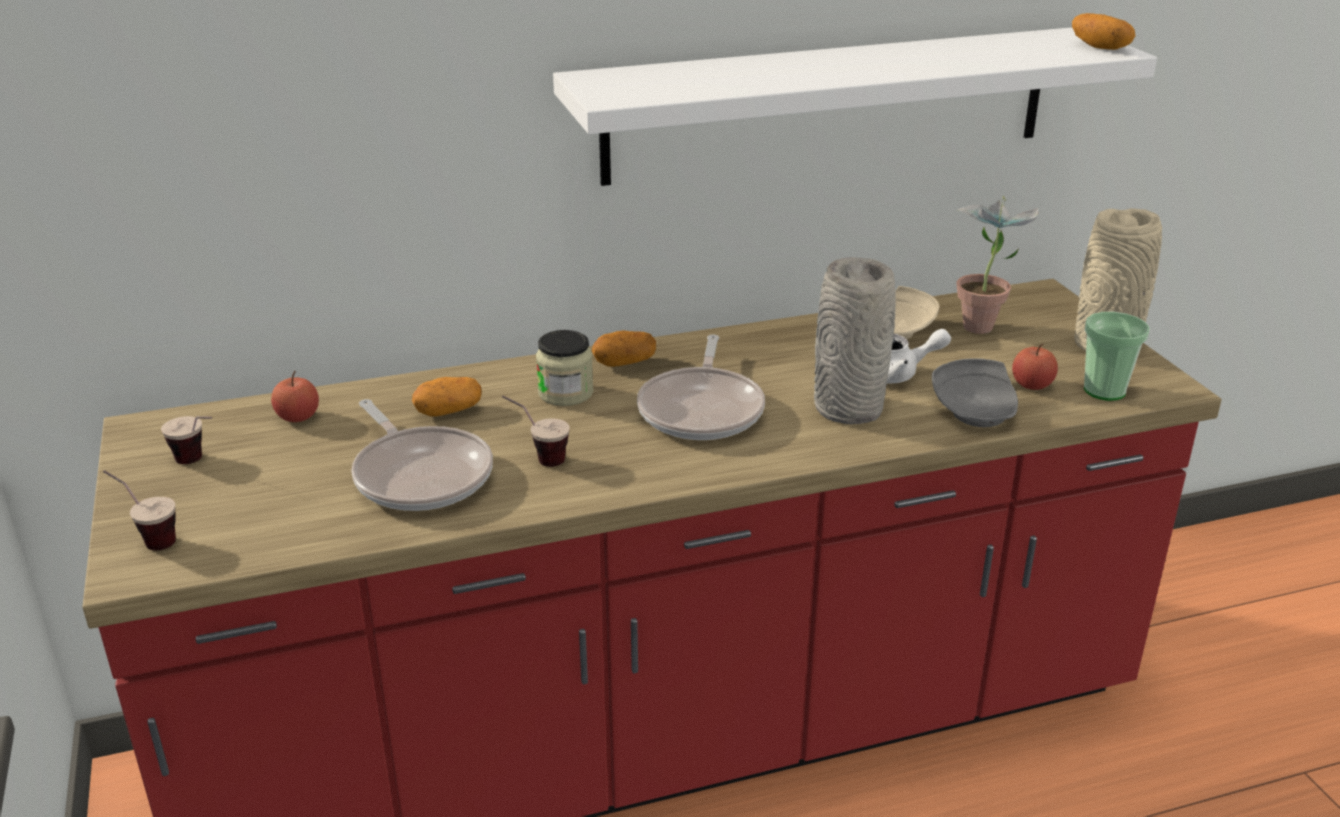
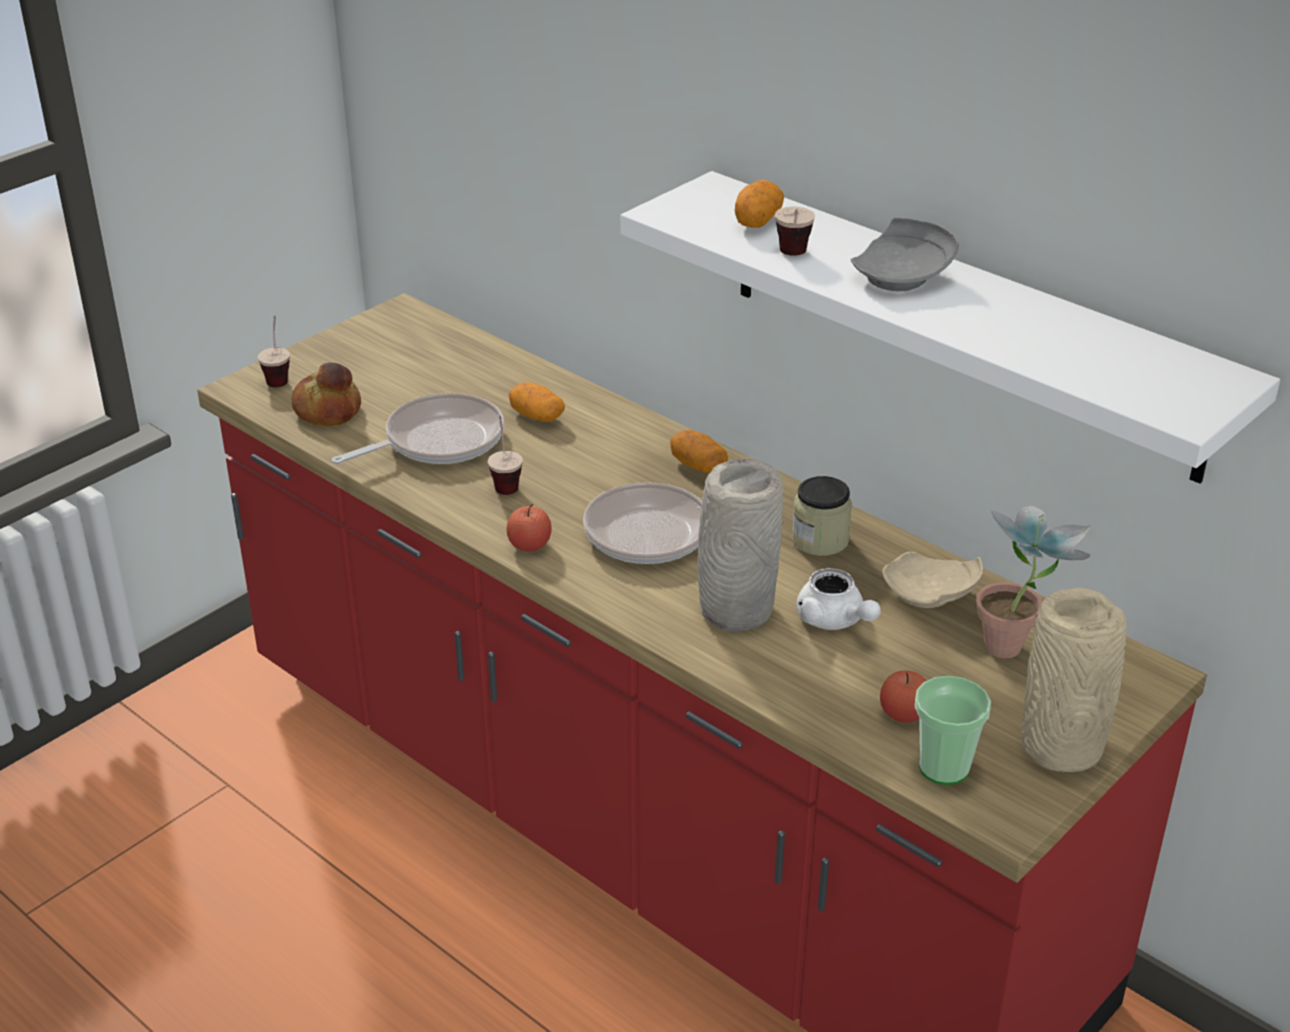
camera: 60 degrees right, 5 degrees up
cup [161,416,212,464] -> cup moved to [775,207,815,256]
apple [271,371,319,422] -> apple moved to [507,504,552,551]
frying pan [351,399,493,511] -> frying pan turned 150 degrees counterclockwise [332,393,504,464]
jar [536,330,594,406] -> jar moved to [792,476,852,556]
grey plate [932,358,1018,427] -> grey plate moved to [851,217,959,291]
potato [1072,13,1135,50] -> potato moved to [735,180,784,228]
none -> bread [292,363,361,426]

